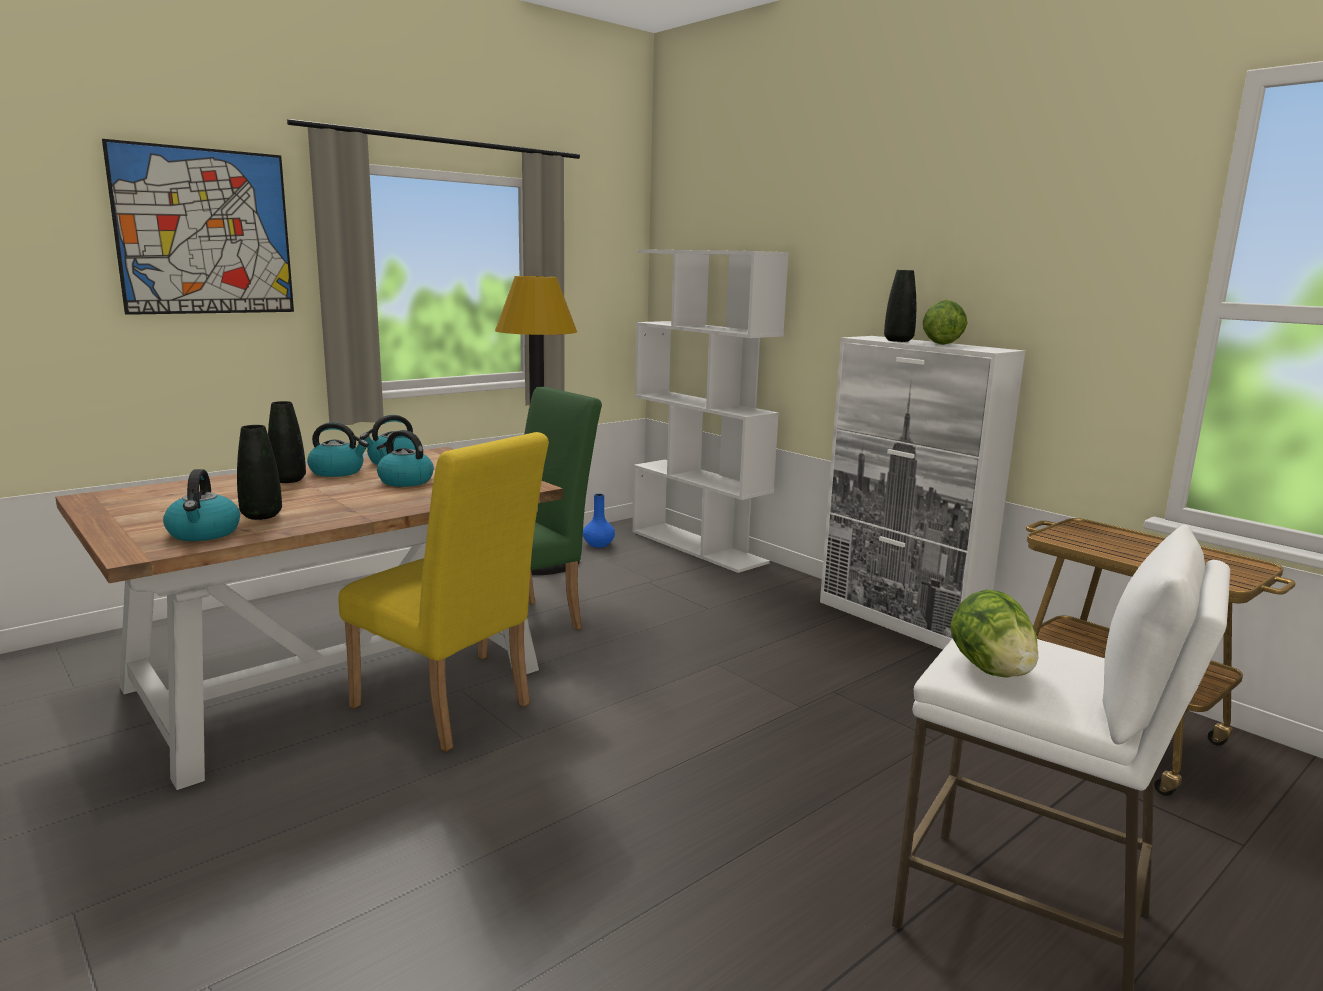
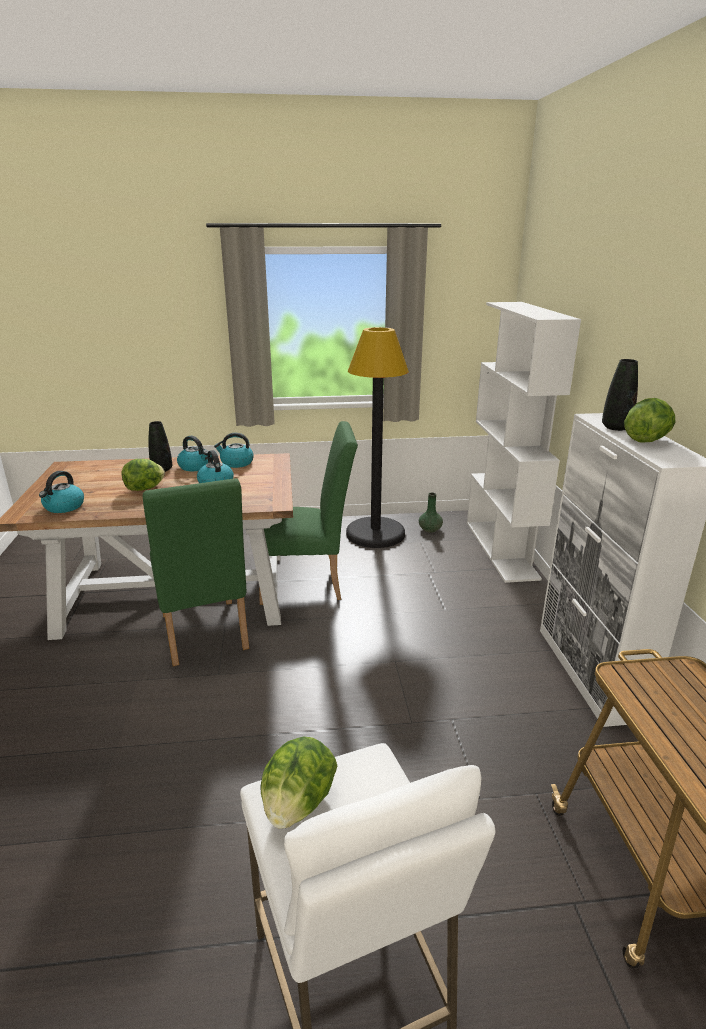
camera: 35 degrees right, 10 degrees up
picture [102,139,294,315] -> none
black vase [237,425,282,520] -> none
yellow chair [338,432,549,752] -> green chair [143,478,249,666]
blue vase [583,494,615,548] -> green vase [419,492,443,533]
none -> lettuce [121,459,165,491]

